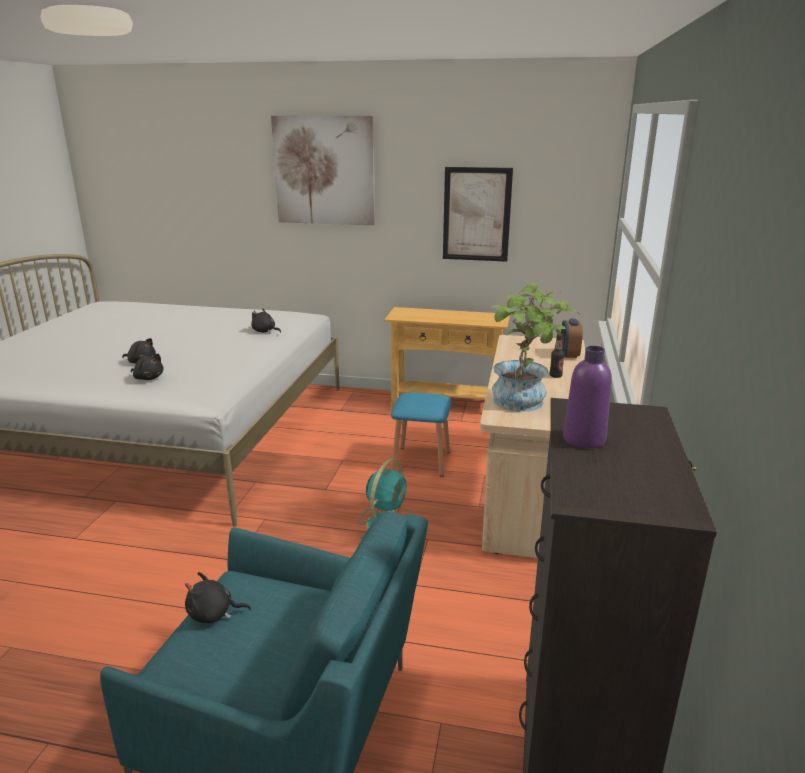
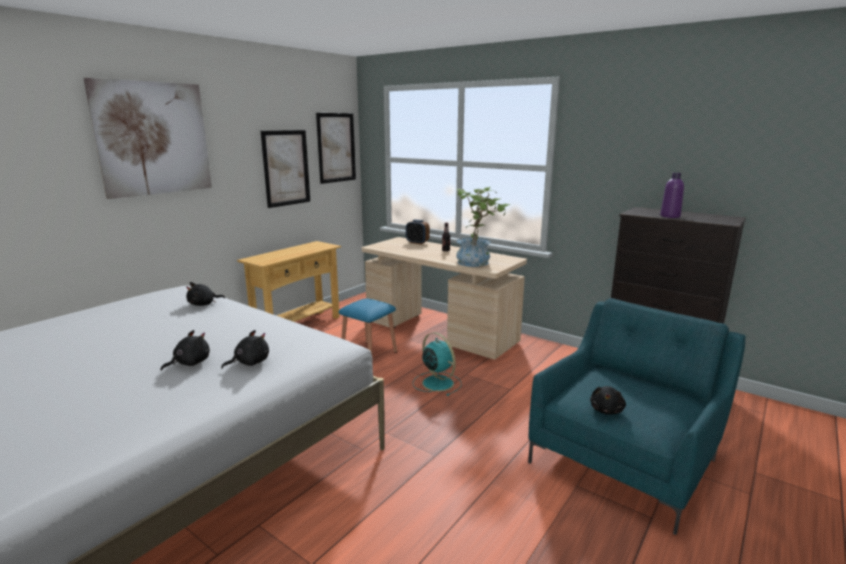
camera: 65 degrees left, 5 degrees down
none -> picture [316,113,356,184]

